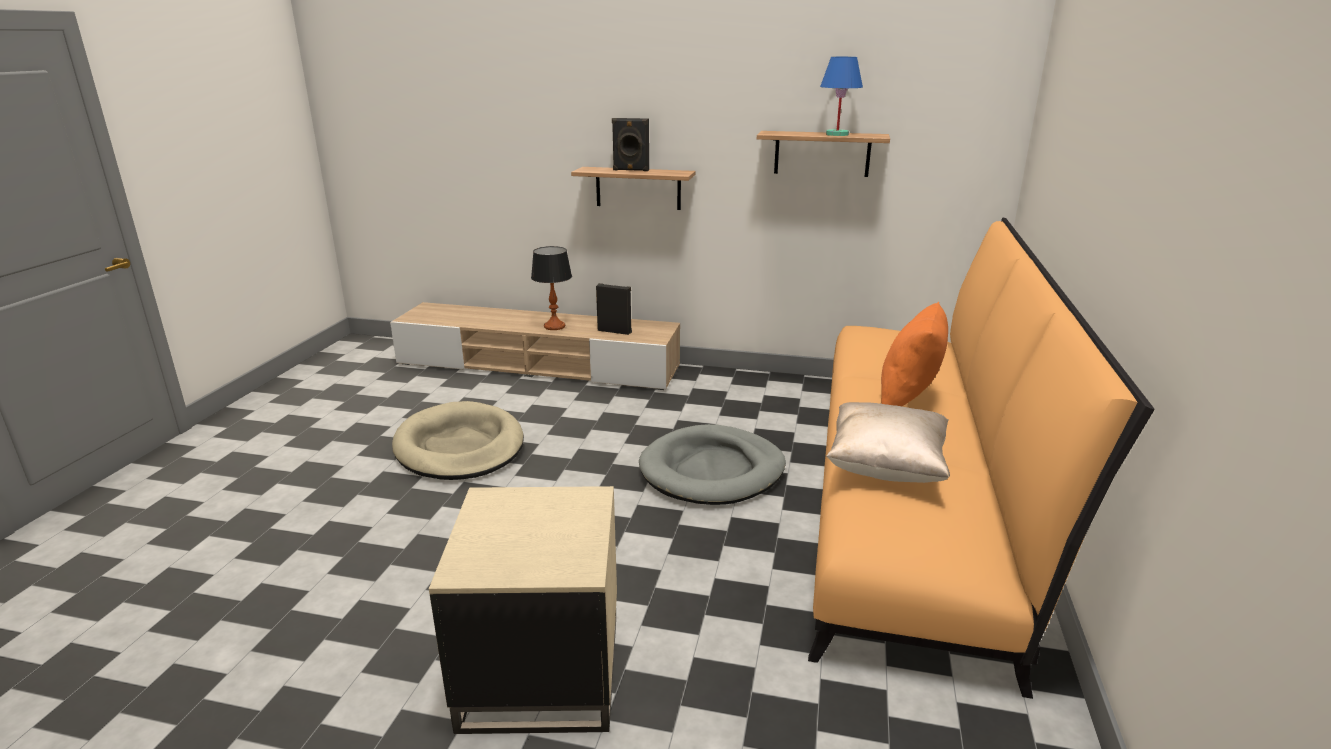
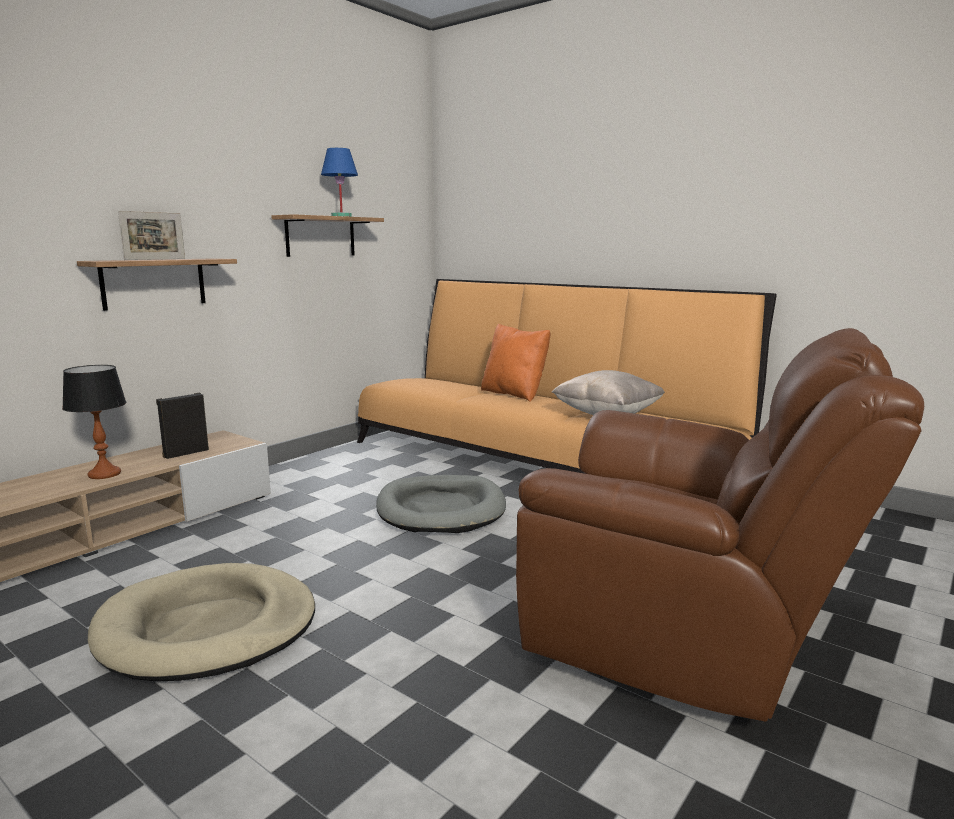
camera: 65 degrees left, 10 degrees down
beige side table [429,486,617,734] -> brown armchair [516,328,924,722]
black speaker [612,118,649,171] -> picture frame [118,211,185,260]

